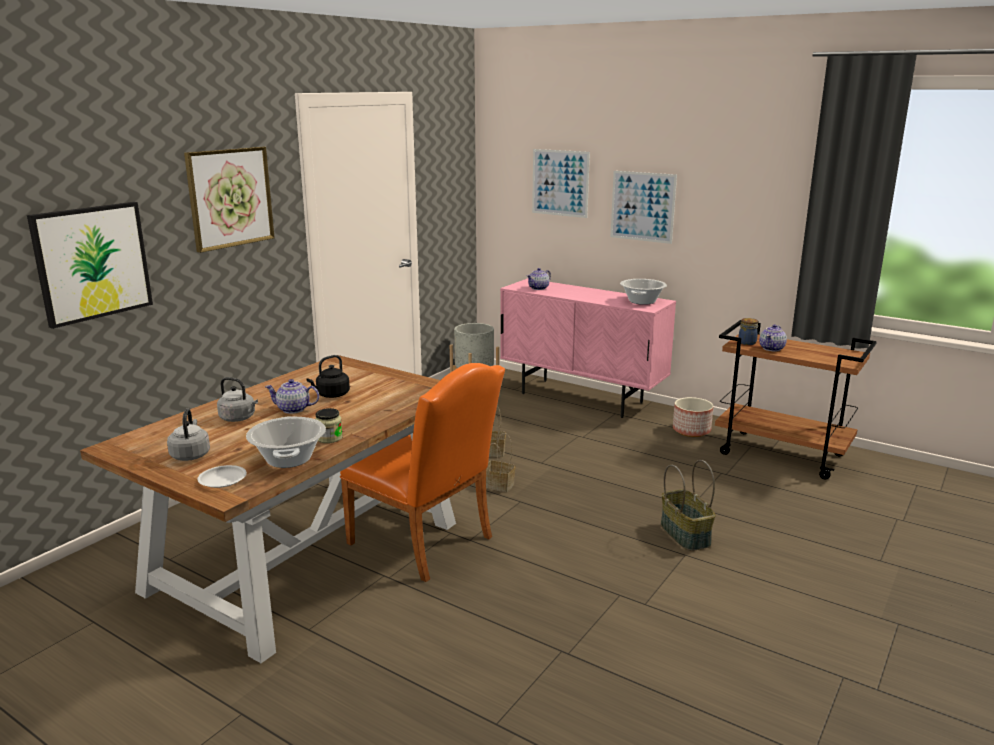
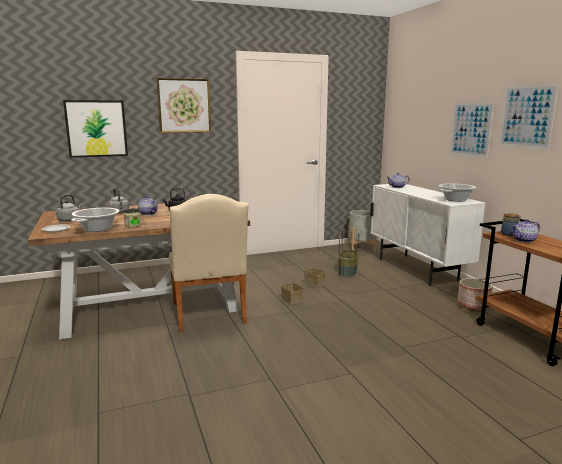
camera: 35 degrees right, 5 degrees down
orange chair [340,363,505,582] -> beige chair [169,194,248,333]
pink cabinet [500,278,676,418] -> white cabinet [370,184,485,286]
picture [532,149,590,218] -> picture moved to [500,84,559,149]
basket [661,460,716,551] -> basket moved to [338,232,359,276]

